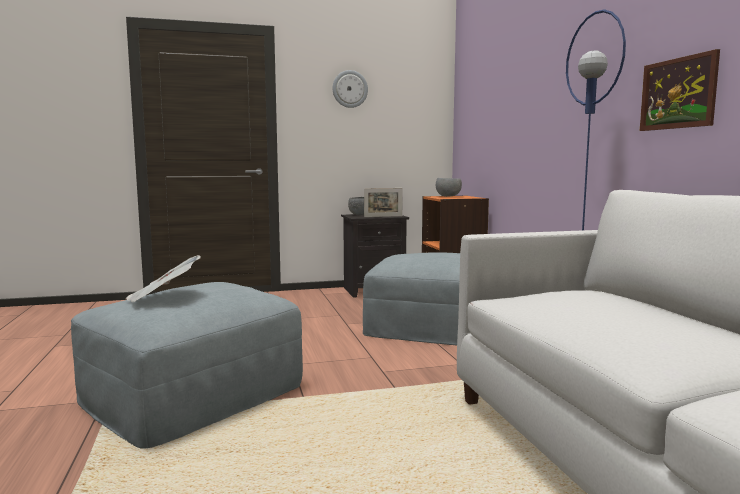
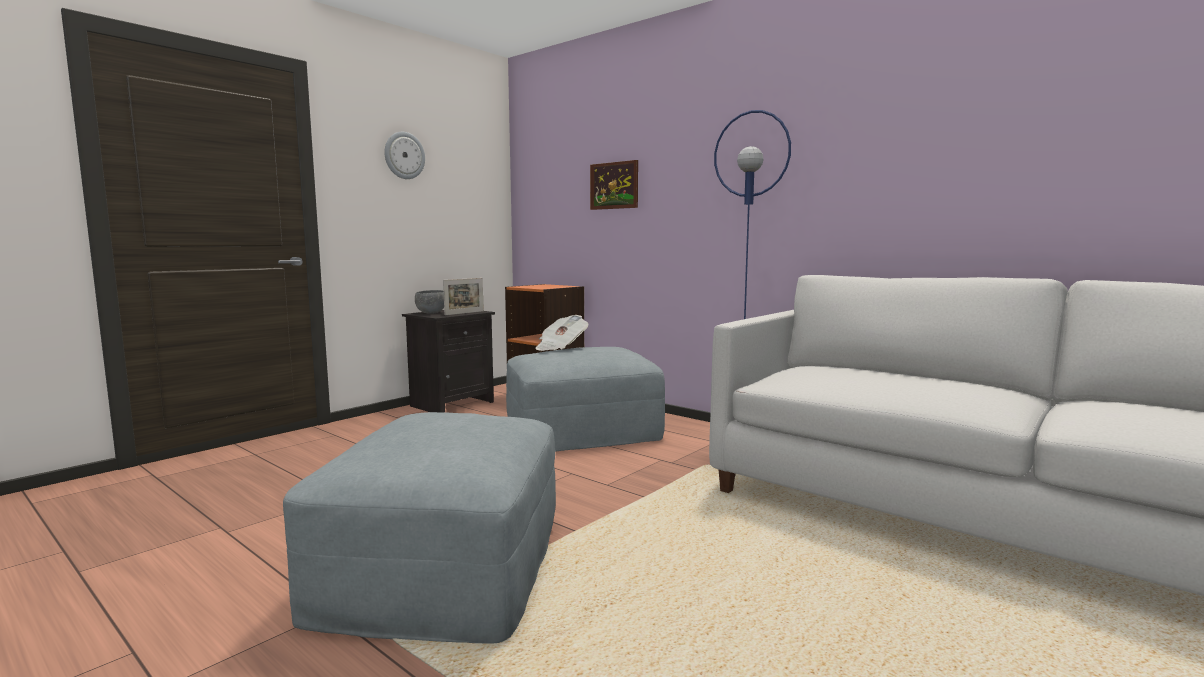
camera: 35 degrees left, 0 degrees up
newspaper [126,255,201,302] -> newspaper moved to [535,315,588,351]
grey bowl [436,178,462,197] -> none
picture [640,49,720,131] -> picture moved to [590,160,638,210]

